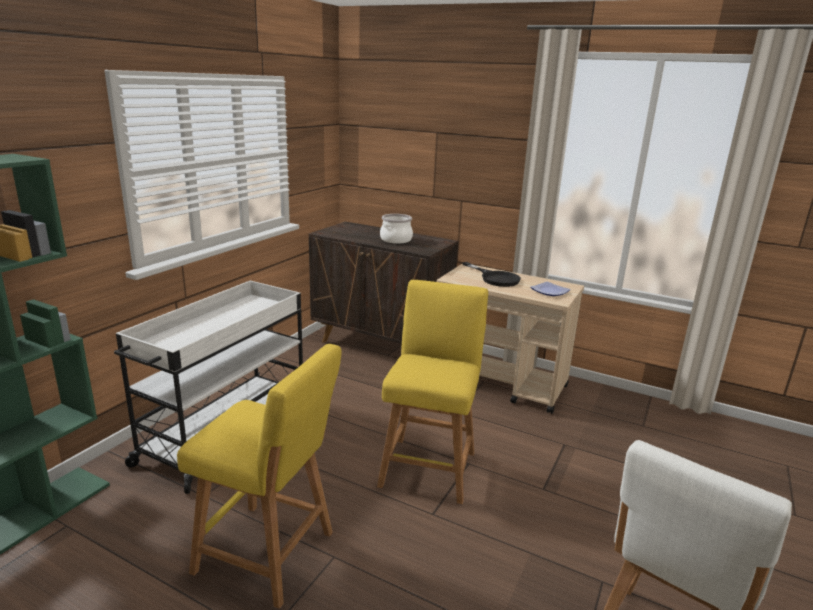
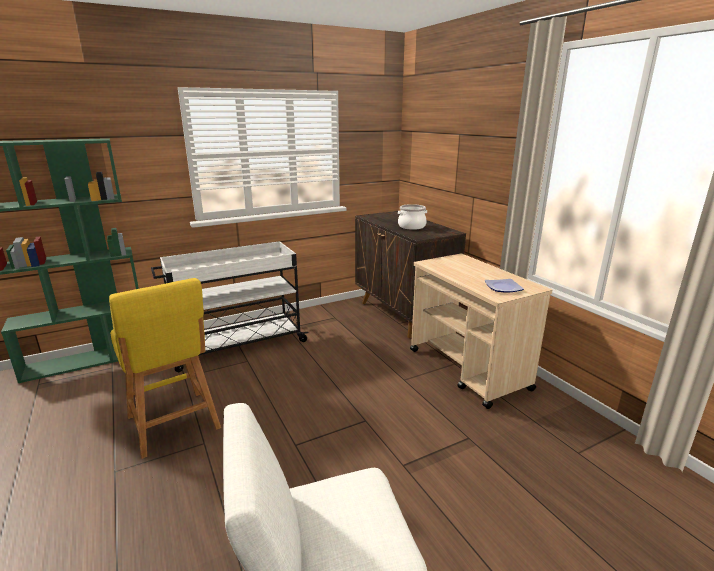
camera: 35 degrees right, 0 degrees up
yellow stool [377,280,488,504] -> none
black frying pan [462,262,521,287] -> none

